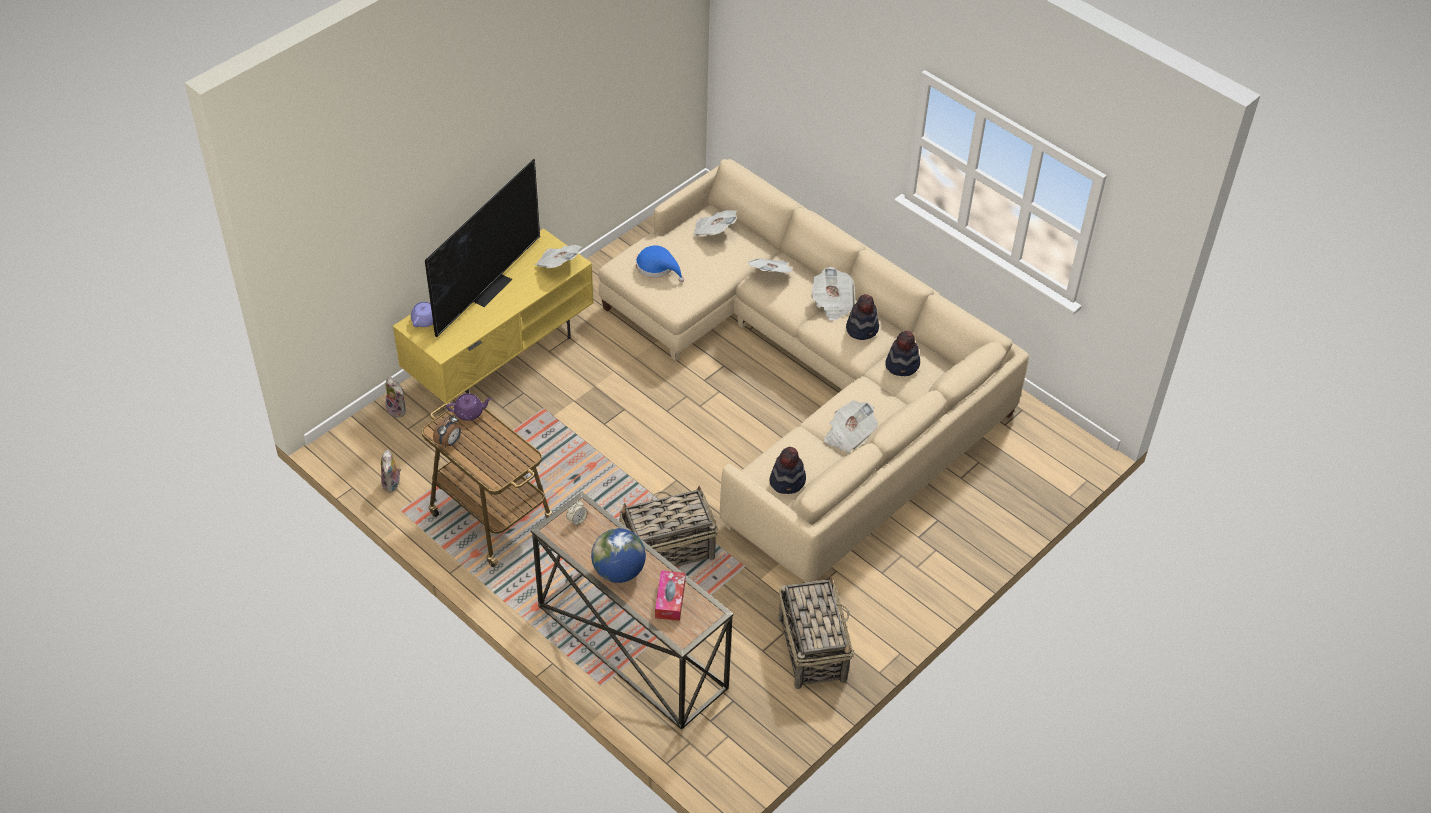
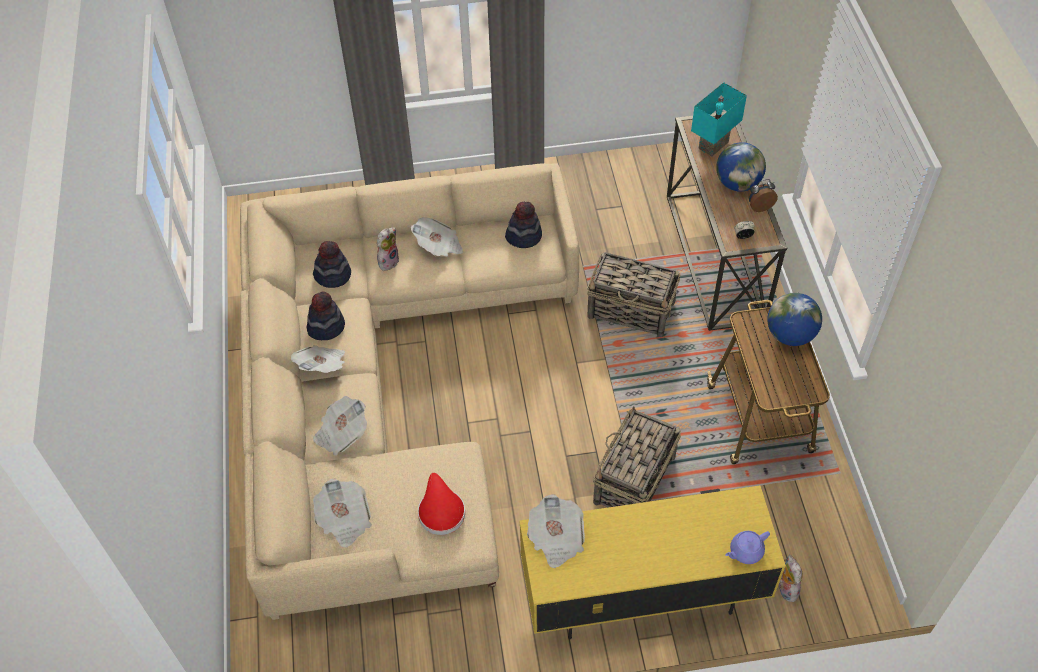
camera: 140 degrees left, 5 degrees up
plush toy [381,450,401,493] -> plush toy moved to [377,227,399,271]
television [425,159,540,337] -> none
alarm clock [433,415,461,448] -> alarm clock moved to [748,179,778,212]
purple teapot [446,393,492,421] -> none
blue hat [636,245,684,282] -> red hat [418,473,465,535]
tissue box [655,570,686,621] -> turquoise table lamp [691,82,747,157]
basket [778,575,854,689] -> basket moved to [593,407,681,507]
none -> globe [767,293,822,346]

